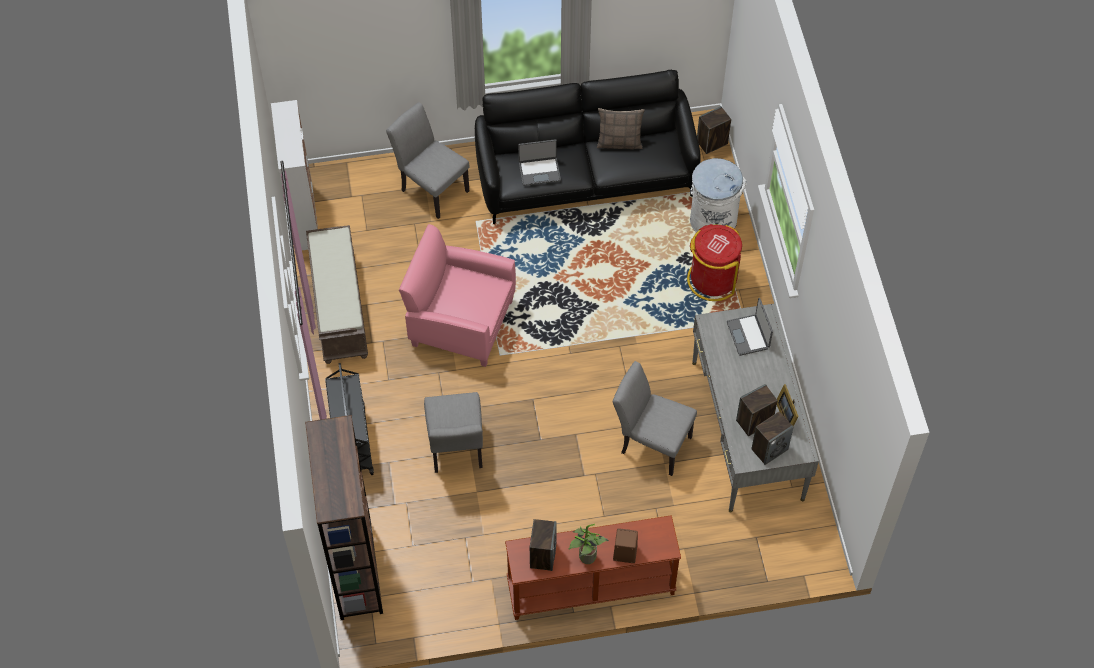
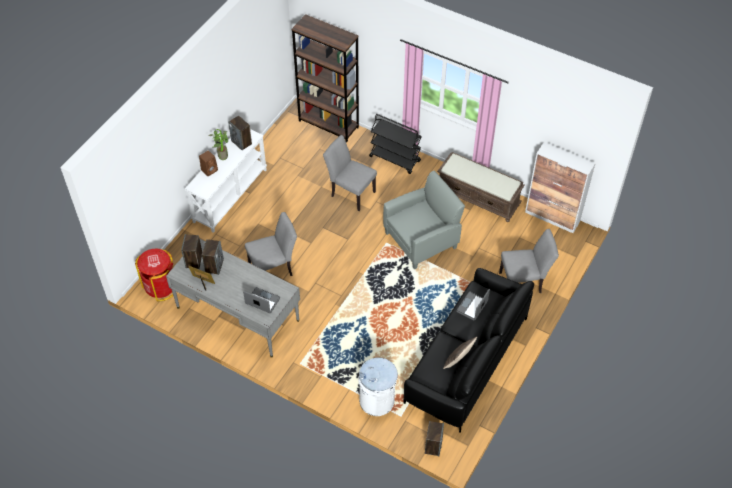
camera: 130 degrees right, 5 degrees down
pink armchair [399,224,516,367] -> grey armchair [383,170,465,269]
brown console table [505,515,681,620] -> white console table [185,129,267,233]
red trash can [687,224,742,301] -> red trash can moved to [135,249,173,301]

